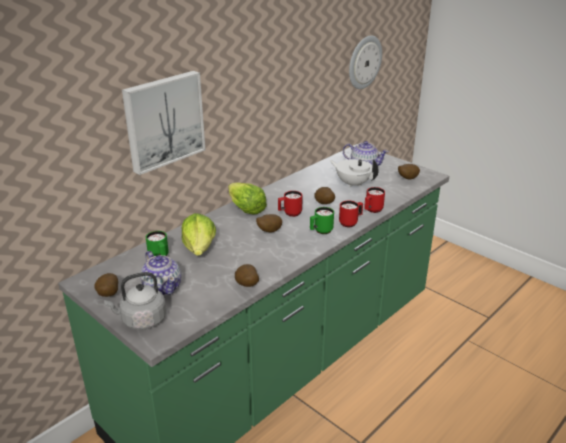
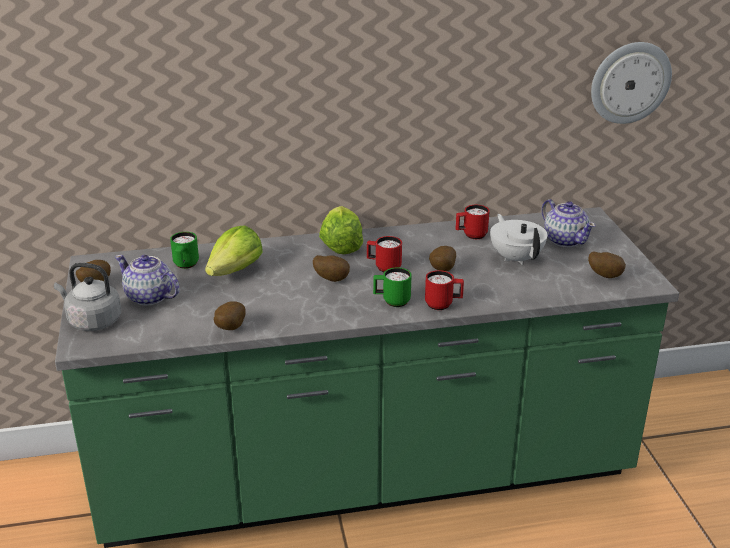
camera: 35 degrees right, 0 degrees up
picture [122,71,205,175] -> none
teapot [140,251,181,296] -> teapot turned 120 degrees clockwise [115,255,180,306]
red mug [364,187,385,213] -> red mug moved to [456,205,490,239]

